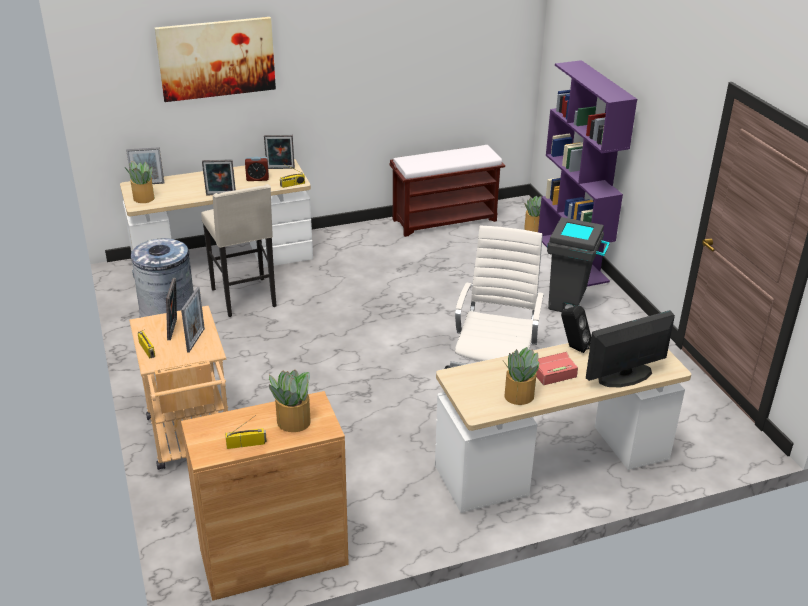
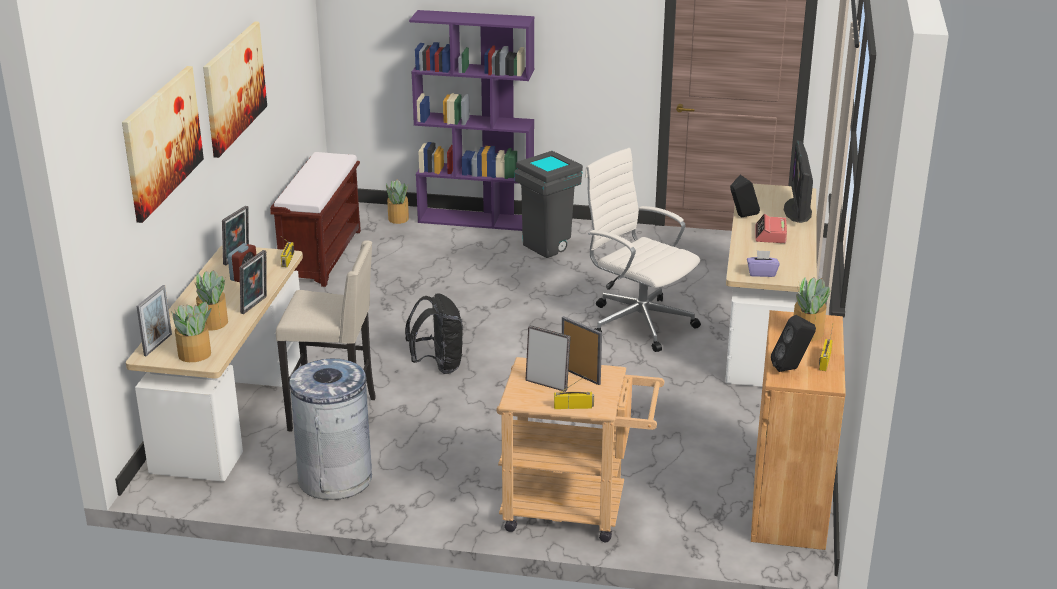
camera: 60 degrees left, 5 degrees down
potted plant [503,347,539,405] -> potted plant moved to [195,270,228,331]
none -> picture [203,21,267,158]
none -> black backpack [405,293,463,374]
none -> purple tissue box [747,250,780,277]
none -> black speaker [771,315,816,372]

